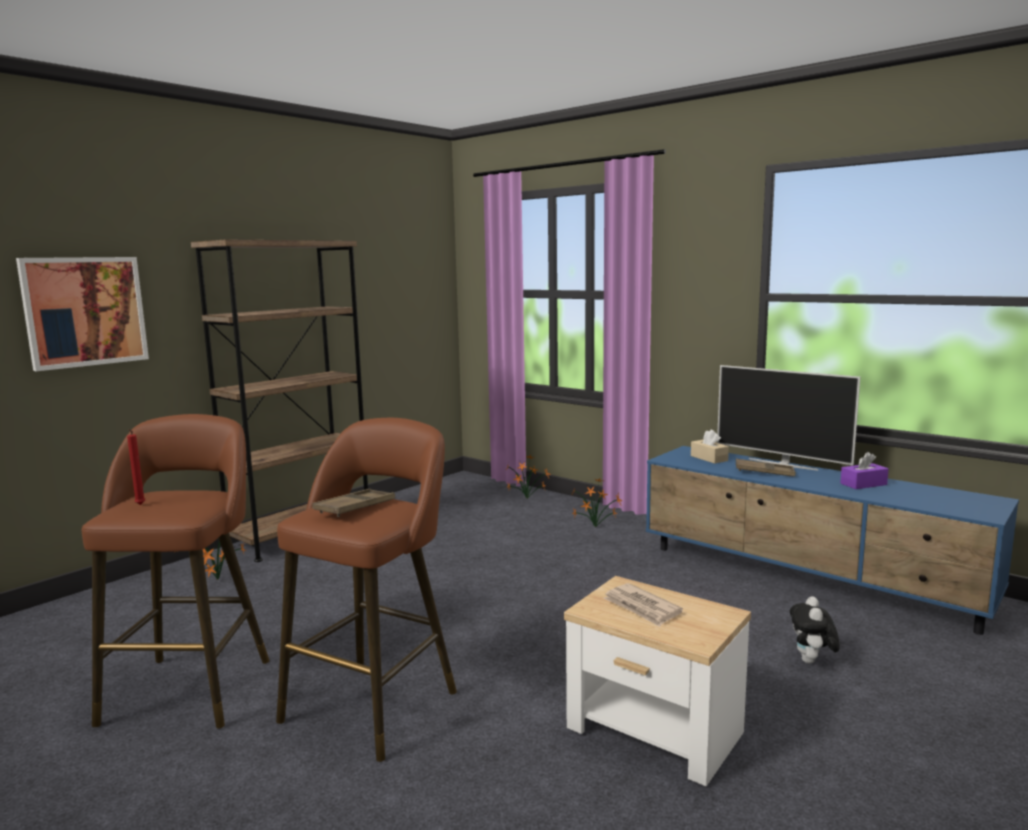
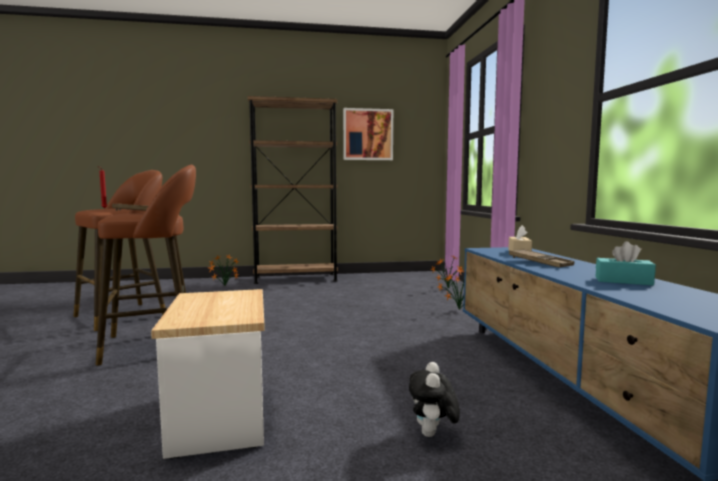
camera: 40 degrees right, 5 degrees down
picture [16,257,149,371] -> picture moved to [343,108,393,160]
newspaper [603,583,683,627] -> none
television [717,365,860,471] -> none
plush toy [790,596,840,664] -> plush toy turned 45 degrees counterclockwise [409,362,460,437]
purple tissue box [840,452,889,489] -> turquoise tissue box [595,241,656,286]

